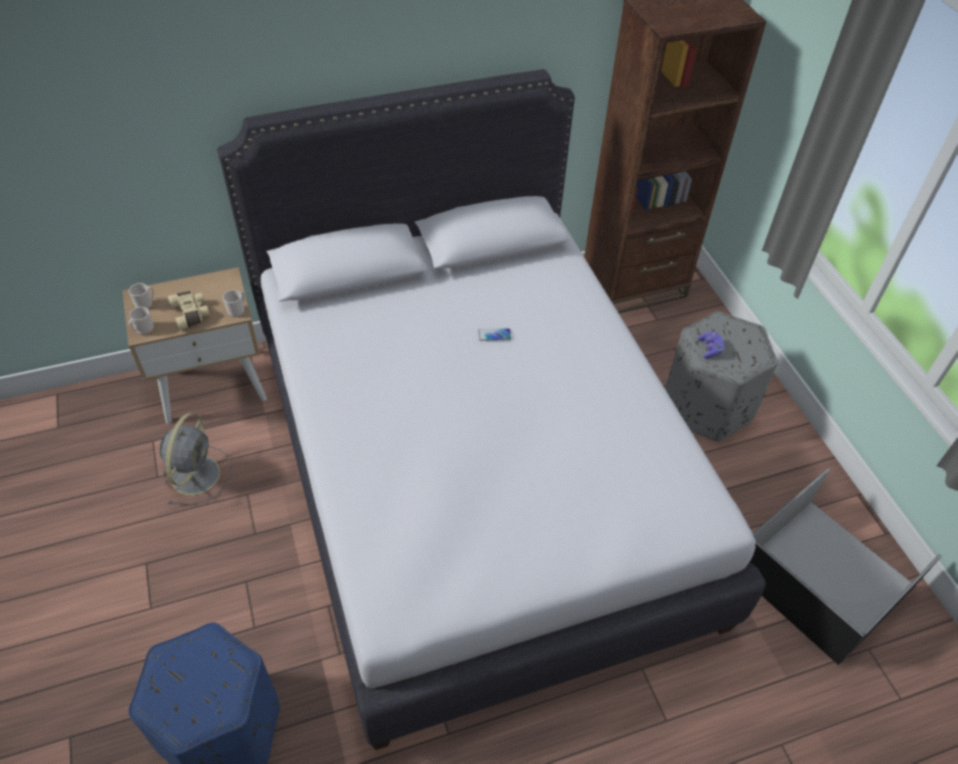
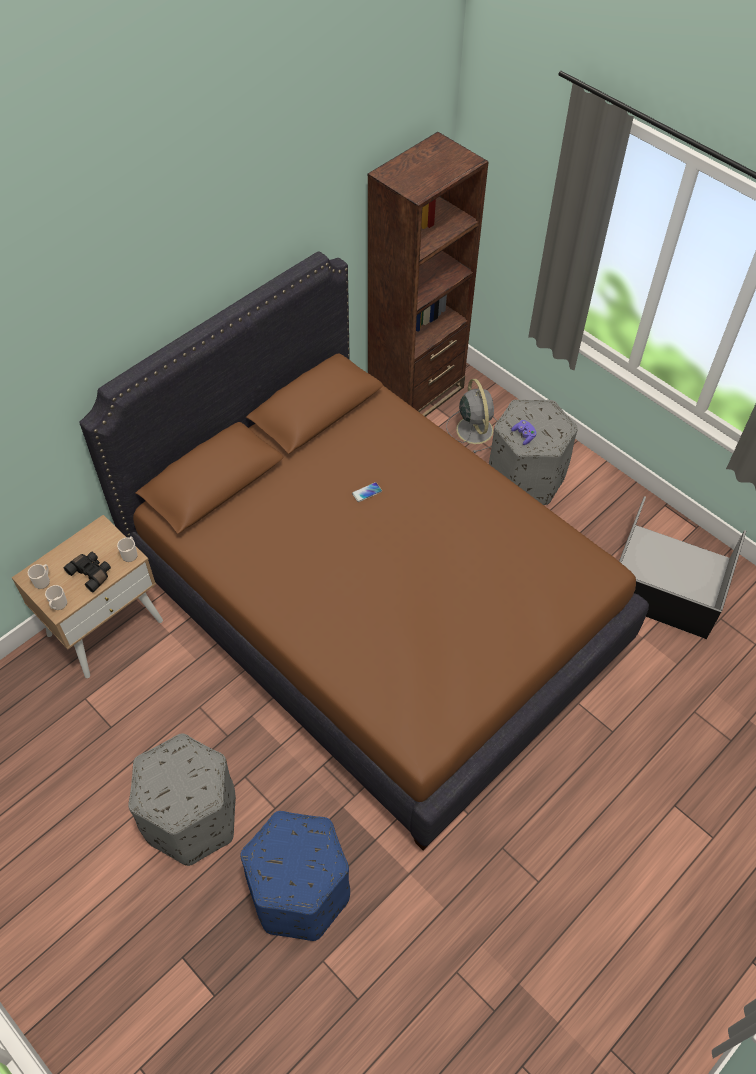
camera: 25 degrees left, 5 degrees up
grey fan [159,413,232,505] -> grey fan moved to [446,379,497,453]
beige binoculars [168,291,210,330] -> black binoculars [63,552,111,592]
white bed [217,69,766,750] -> brown bed [79,251,649,850]
none -> grey ottoman [129,733,236,866]

